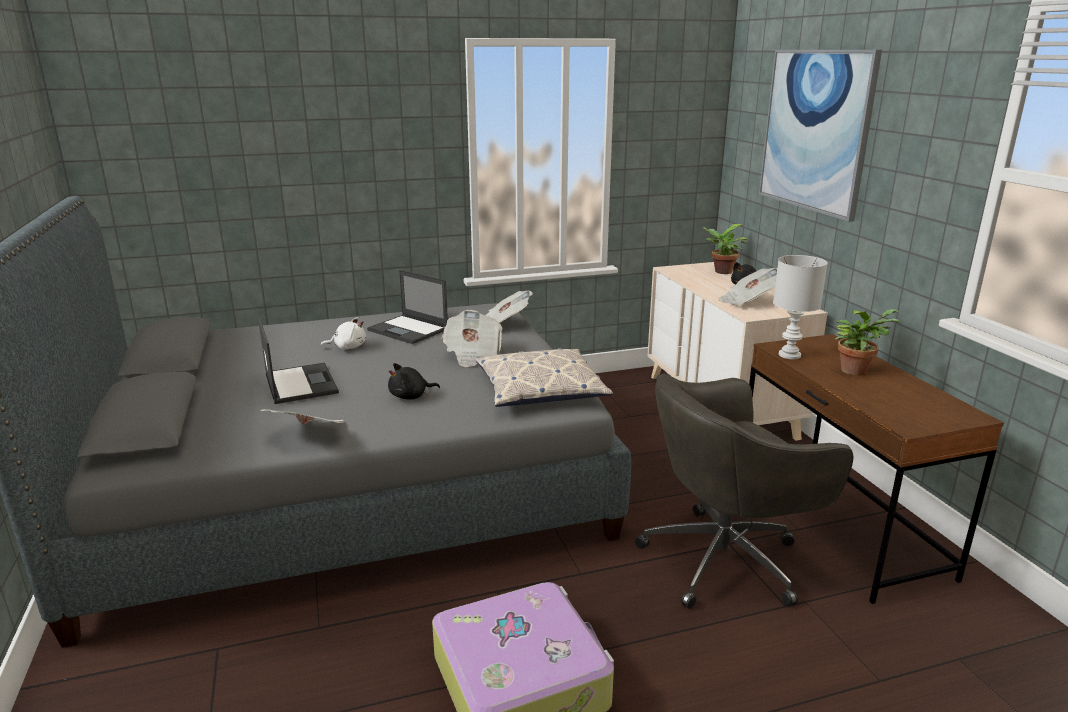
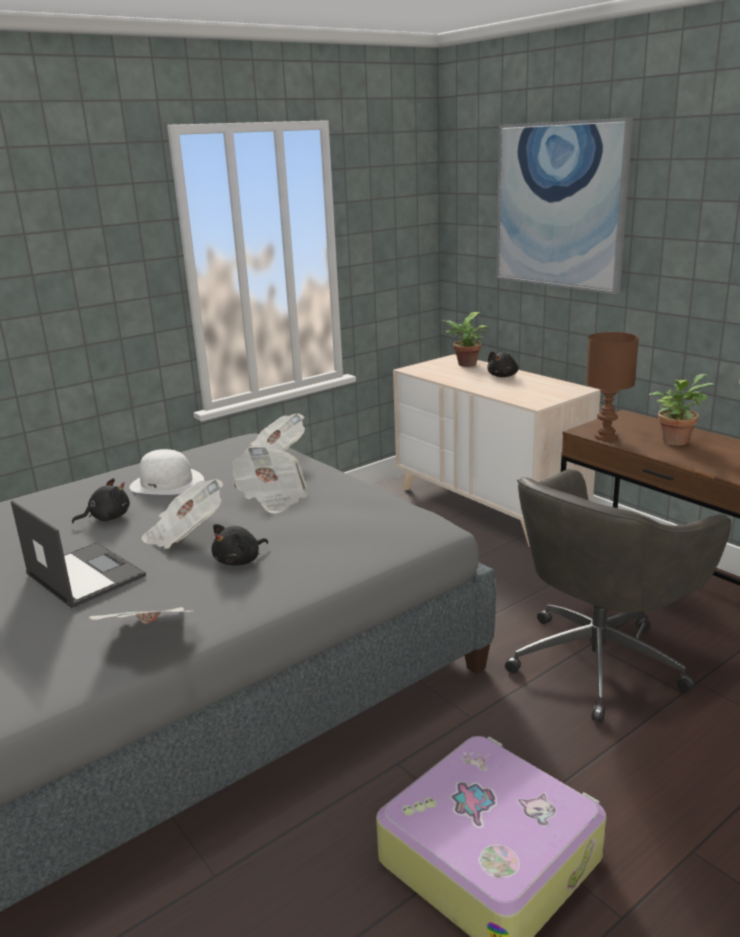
camera: 20 degrees left, 0 degrees up
white plush toy [321,317,366,349] -> black plush toy [72,478,130,523]
laptop [367,270,448,344] -> white hat [129,449,204,495]
pillow [476,348,613,407] -> none
newspaper [718,268,777,306] -> newspaper moved to [141,479,223,549]
white table lamp [773,255,828,359] -> brown table lamp [585,332,639,441]

